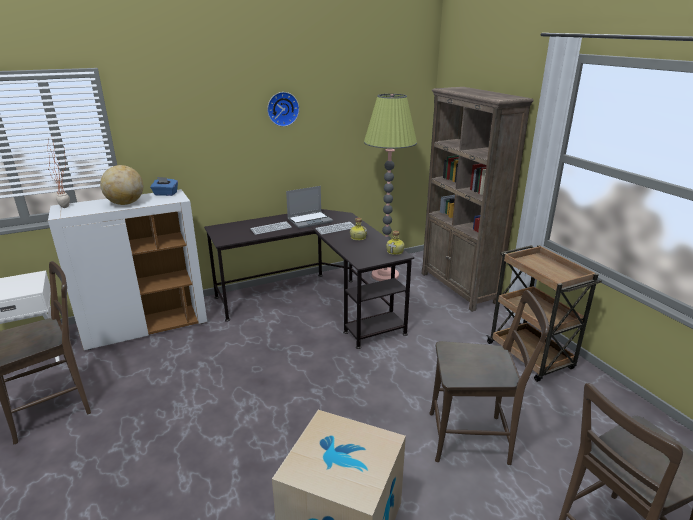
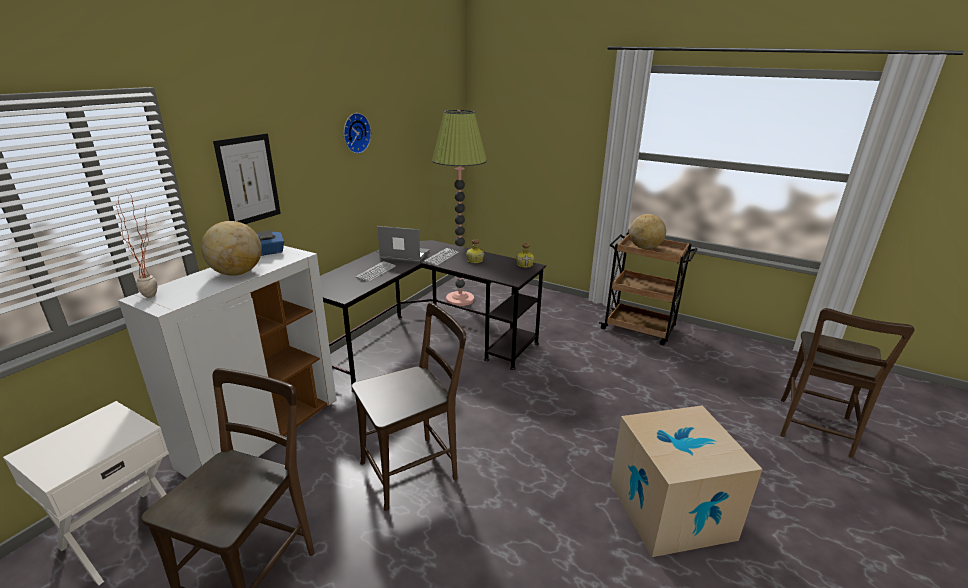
camera: 35 degrees left, 0 degrees up
laptop [286,186,333,229] -> laptop turned 105 degrees counterclockwise [377,226,430,263]
brown bookcase [422,87,534,312] -> none
brown chair [429,290,550,465] -> brown chair moved to [351,302,466,511]
none -> picture [213,133,281,224]
none -> globe [629,214,666,249]

